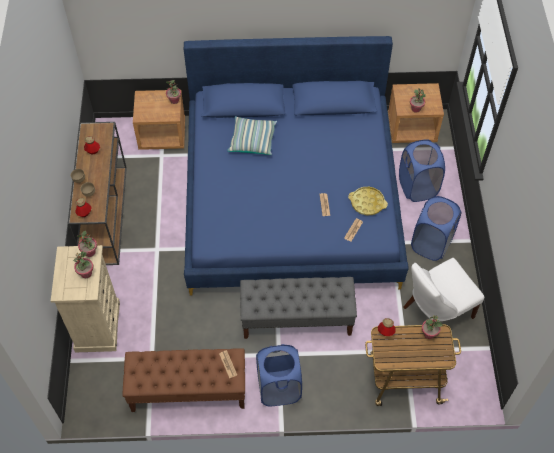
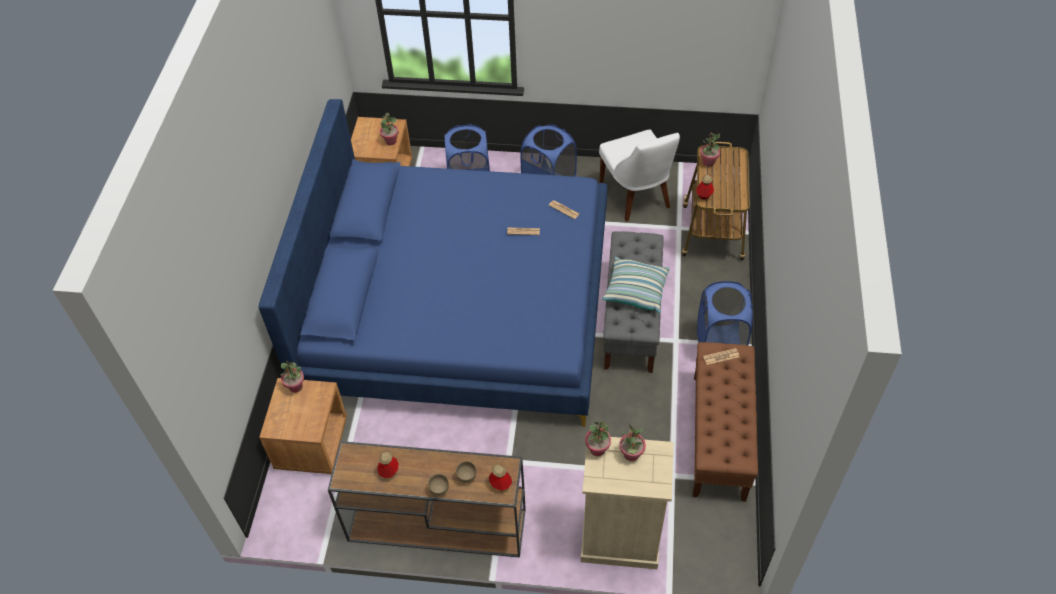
camera: 80 degrees left, 5 degrees down
pillow [227,116,277,155] -> pillow moved to [602,257,670,313]
yellow tray [348,187,388,215] -> none

